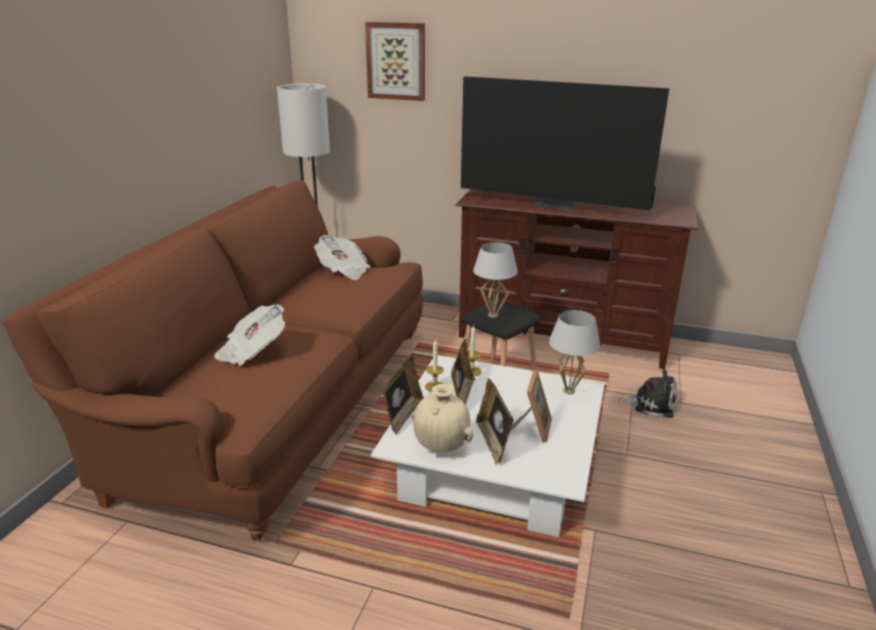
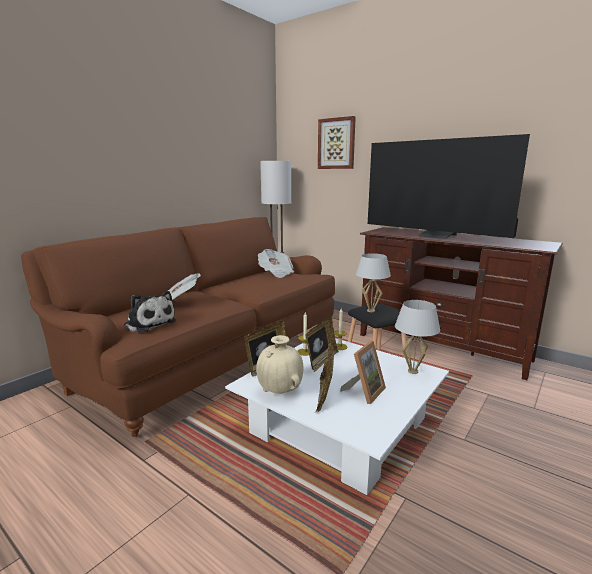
camera: 20 degrees right, 10 degrees down
plush toy [618,369,678,418] -> plush toy moved to [124,291,176,333]

